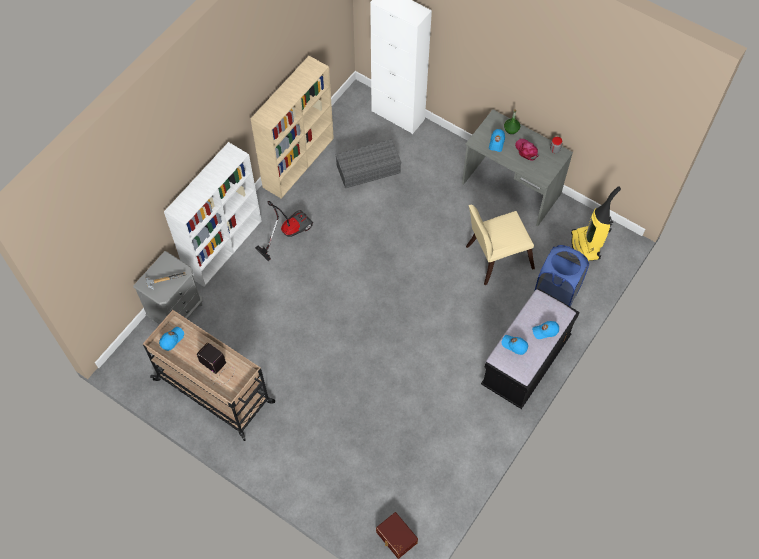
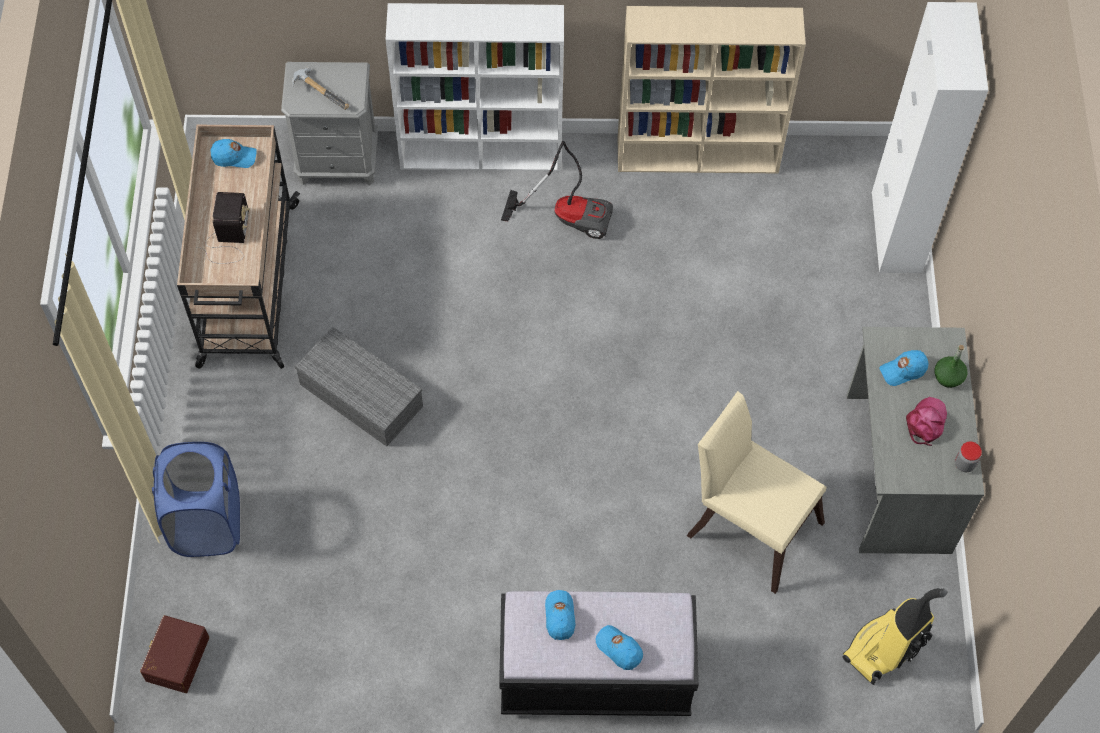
camera: 55 degrees right, 0 degrees up
grey storage box [335,139,402,188] -> grey storage box moved to [295,327,423,446]
blue laundry basket [535,245,589,306] -> blue laundry basket moved to [152,442,240,557]

